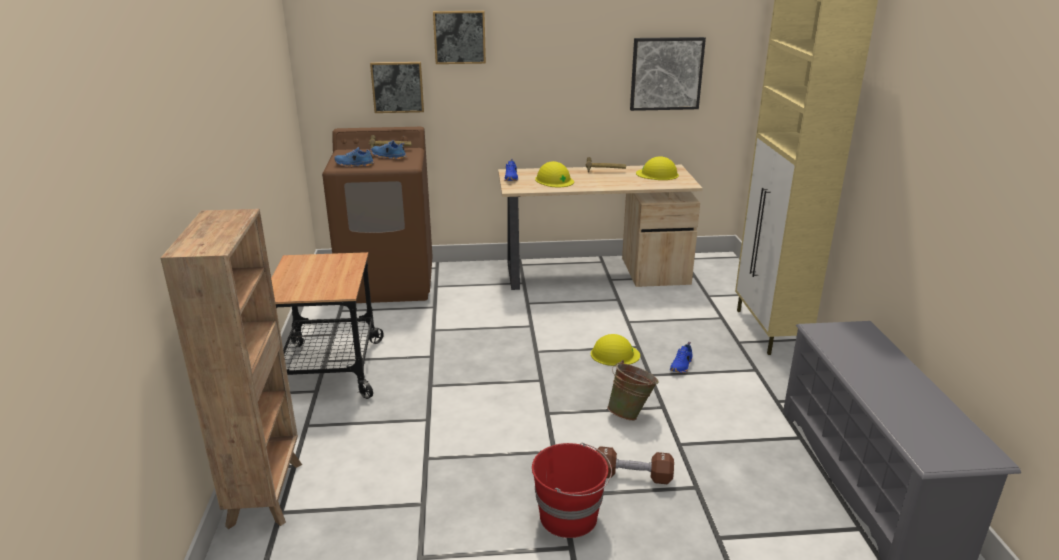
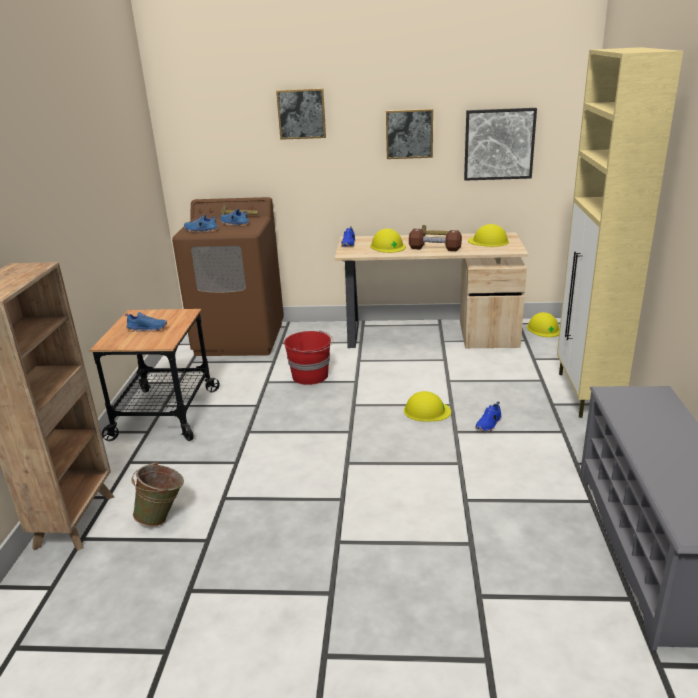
camera: 10 degrees right, 0 degrees up
picture [370,62,424,113] -> picture moved to [386,109,433,159]
red bucket [532,443,612,538] -> red bucket moved to [284,330,333,385]
brown dumbbell [596,446,674,484] -> brown dumbbell moved to [409,229,462,251]
green bucket [607,360,659,421] -> green bucket moved to [132,461,184,526]
none -> blue shoe [125,312,167,332]
none -> yellow hard hat [527,312,560,337]

